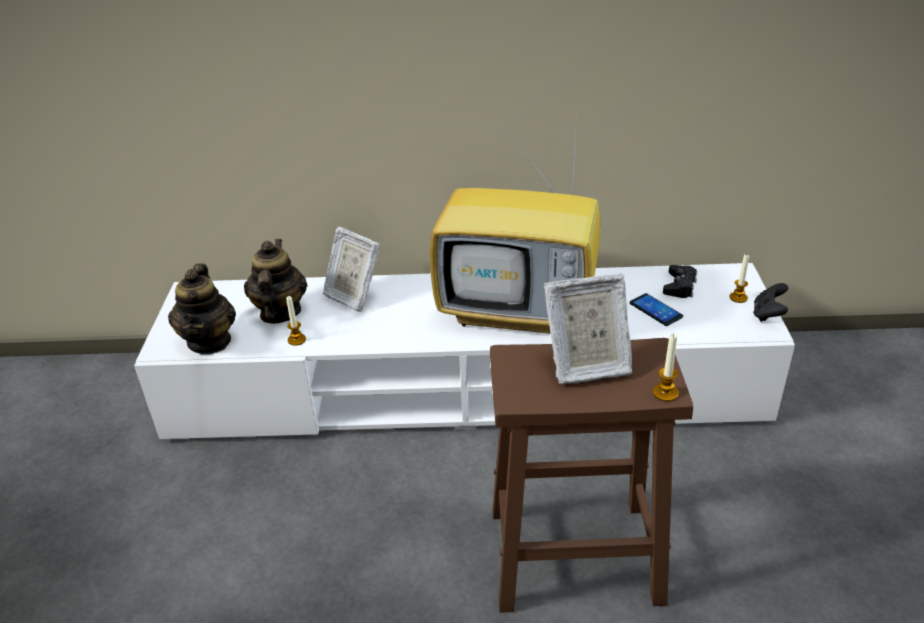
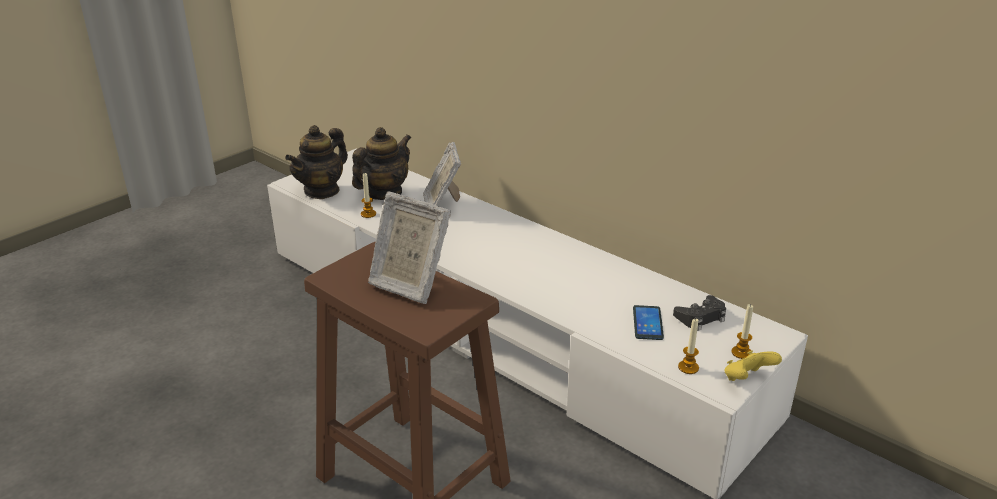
camera: 40 degrees right, 5 degrees down
television [430,110,600,334] -> none
candle [653,334,679,401] -> candle moved to [678,318,699,374]
black game controller [753,283,788,322] -> yellow game controller [725,350,782,381]

